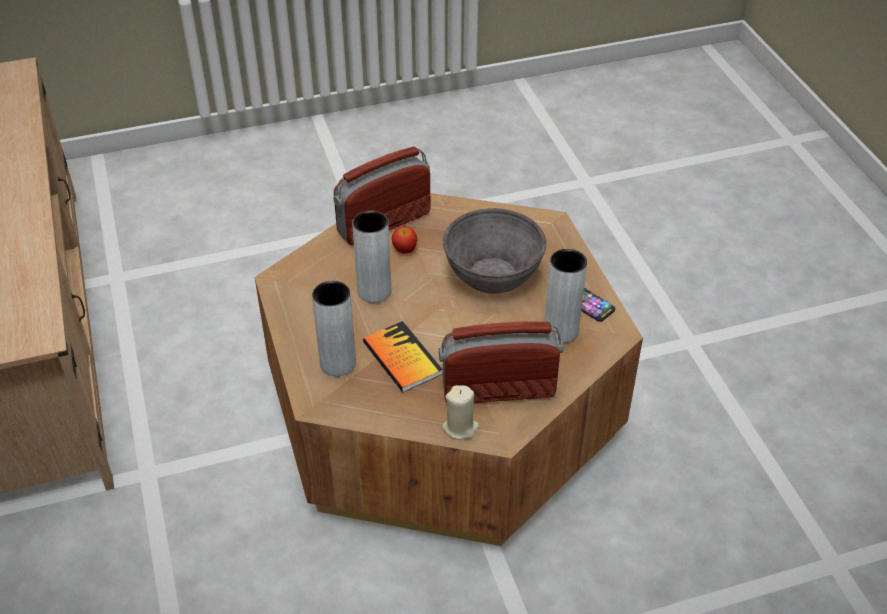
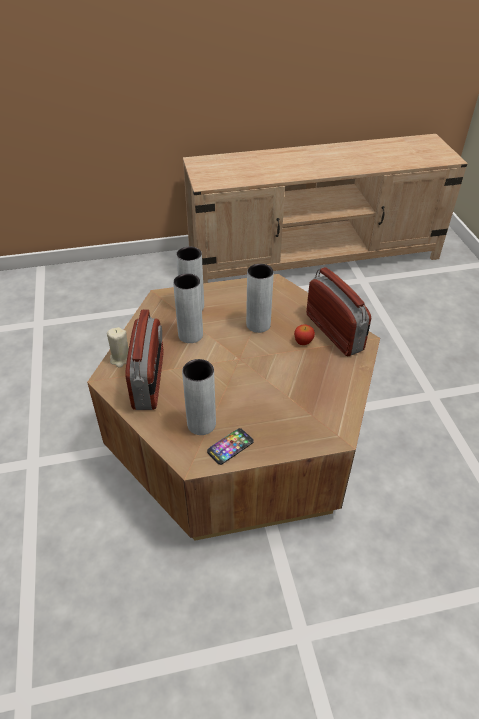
camera: 95 degrees right, 0 degrees up
book [363,321,443,392] -> grey vase [173,273,203,343]
grey bowl [443,208,546,294] -> none

